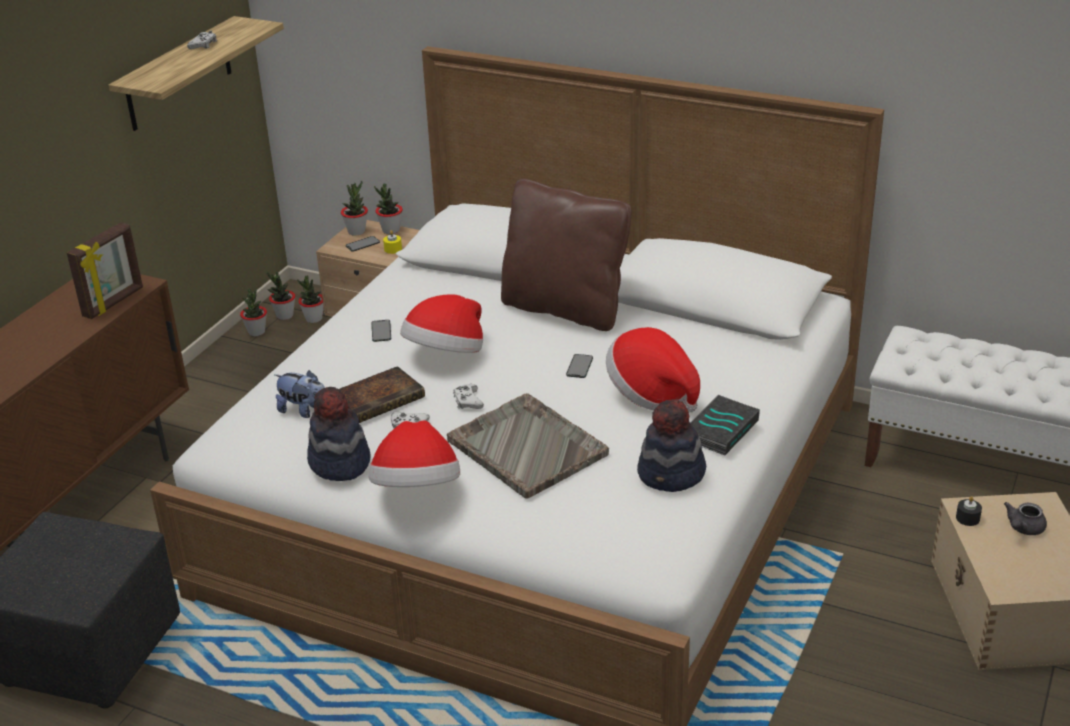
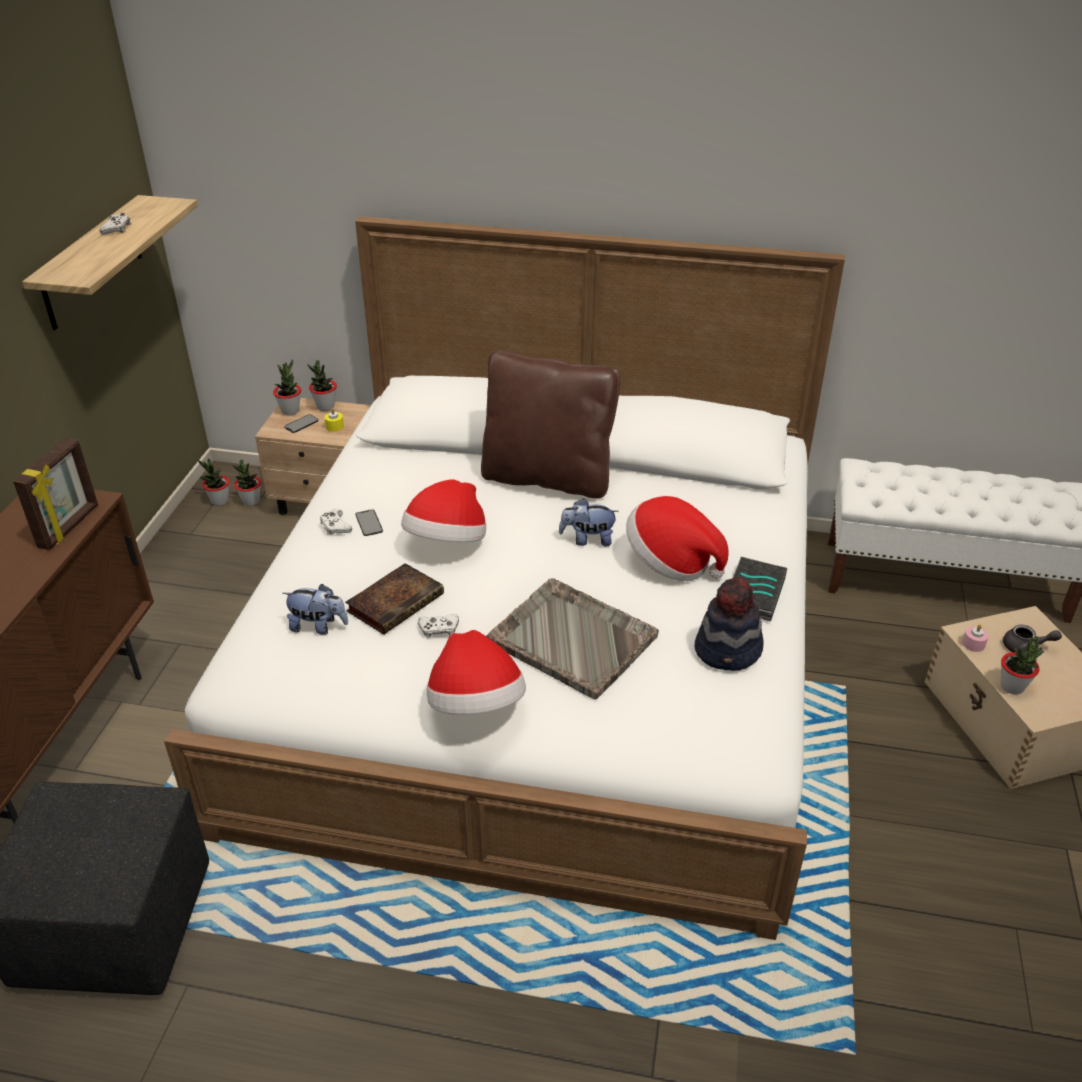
camera: 15 degrees left, 5 degrees up
potted plant [240,288,267,336] -> potted plant moved to [1001,636,1045,694]
hat [307,387,371,481] -> none
white game controller [453,384,484,409] -> white game controller moved to [320,509,352,535]
phone [566,354,593,378] -> plush toy [559,498,619,546]
black candle [956,496,982,526] -> pink candle [962,624,989,652]
grey teapot [1004,502,1047,535] -> grey teapot turned 105 degrees counterclockwise [1003,625,1062,652]

